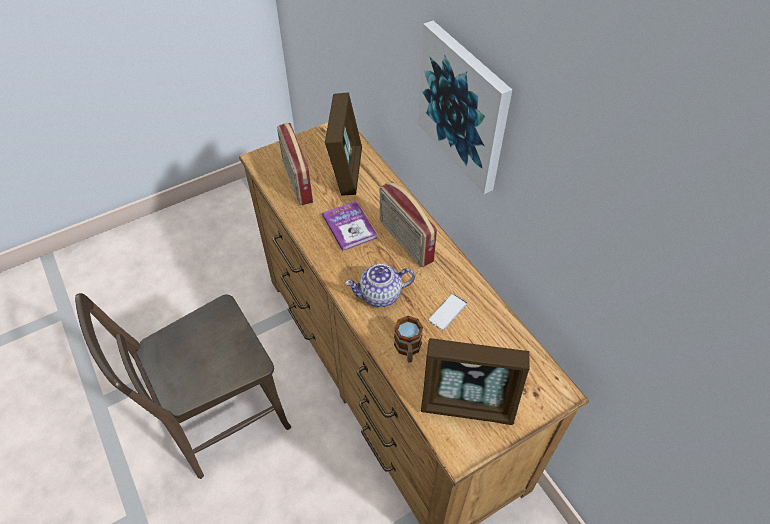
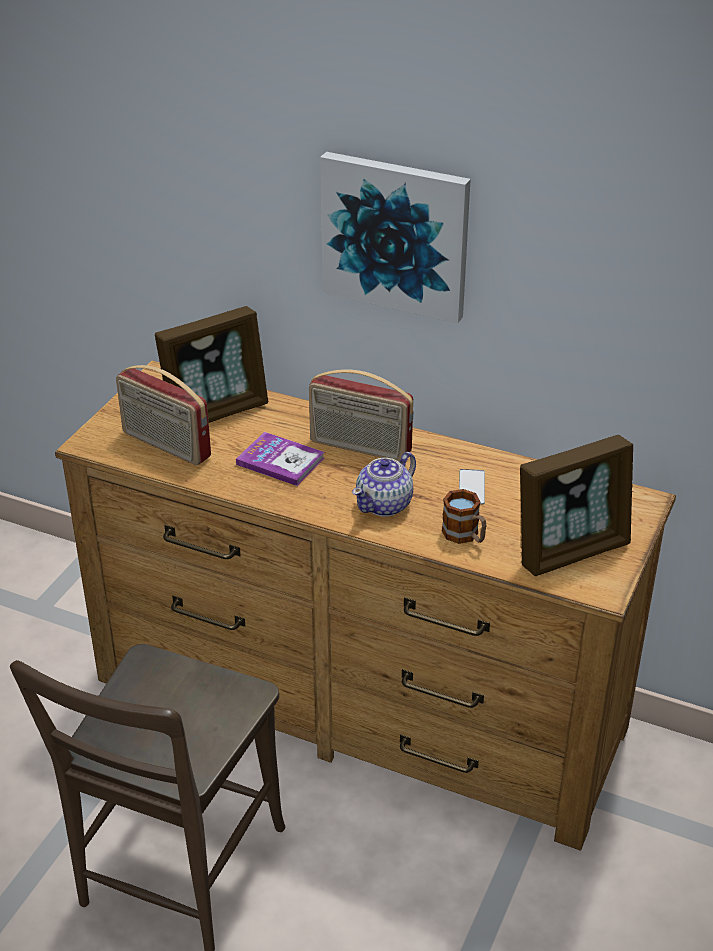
camera: 35 degrees left, 15 degrees down
picture frame [325,92,362,196] -> picture frame turned 90 degrees clockwise [155,306,268,423]

